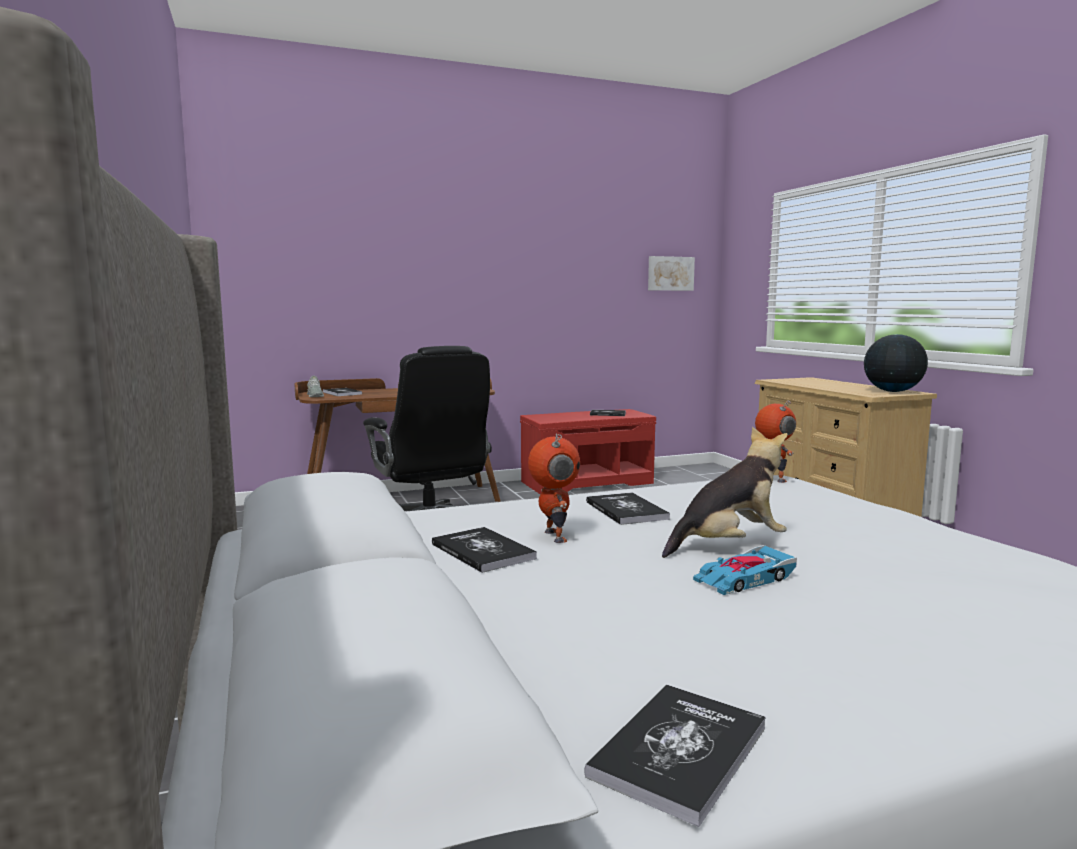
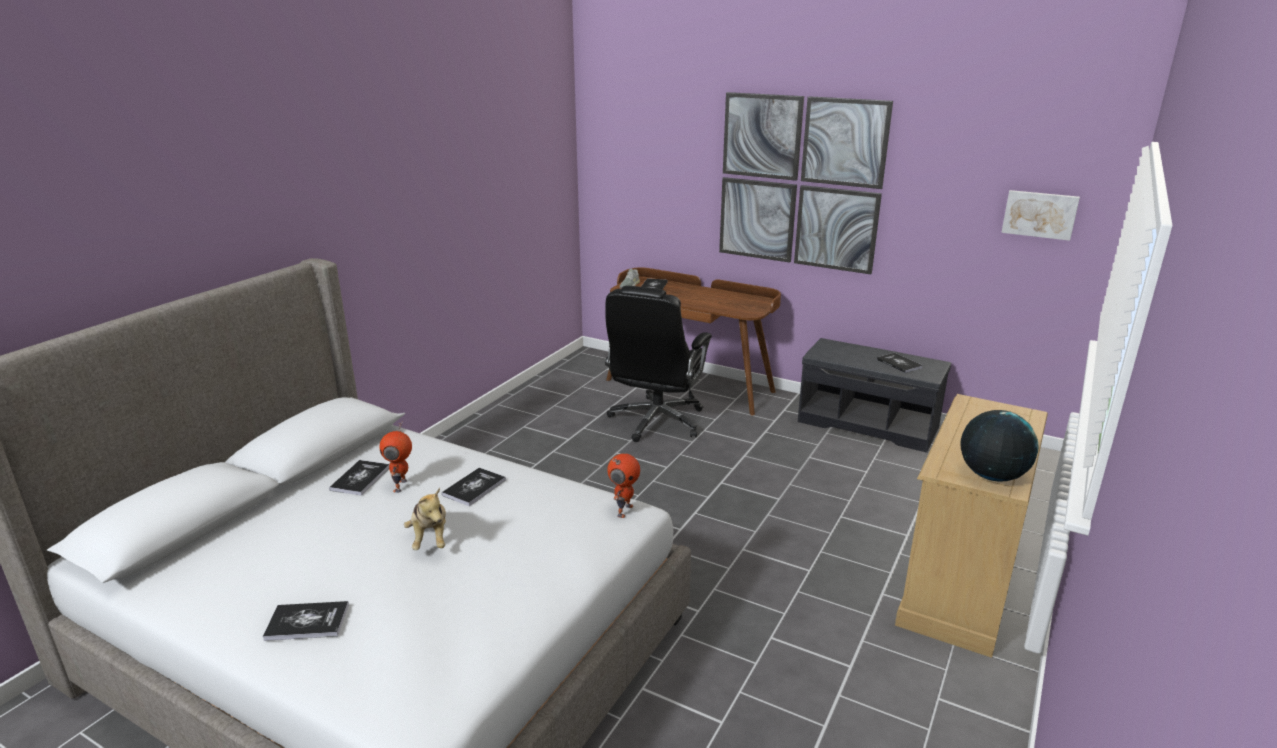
camera: 50 degrees right, 15 degrees up
red bench [520,409,656,494] -> grey bench [798,338,951,453]
toy robot [528,434,580,543] -> toy robot turned 150 degrees clockwise [379,422,412,493]
book [584,685,766,827] -> book moved to [263,601,349,641]
plush toy [662,427,788,558] -> plush toy turned 45 degrees clockwise [404,488,446,550]
toy car [693,545,797,595] -> none
none -> picture [719,92,893,274]

